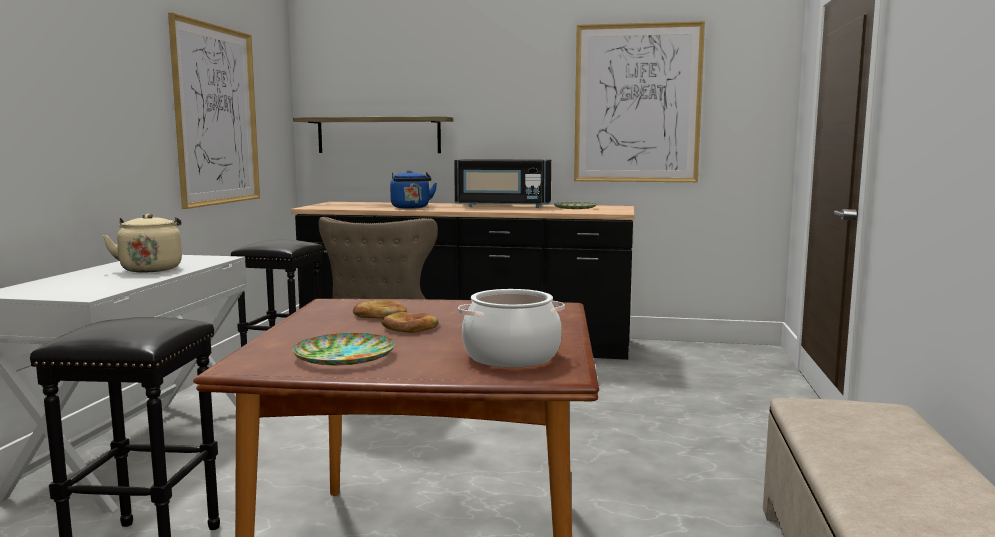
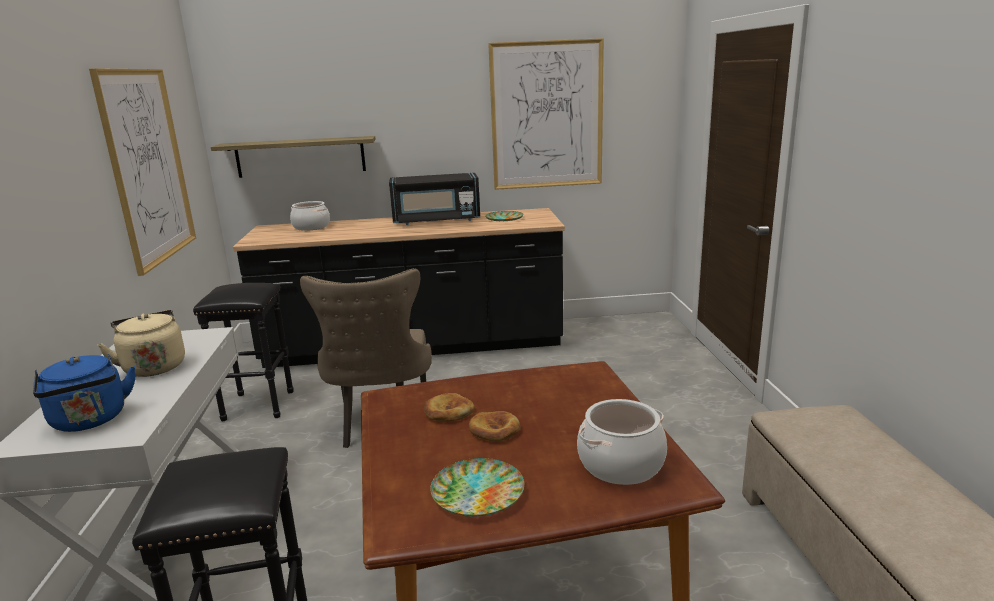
camera: 15 degrees left, 10 degrees up
blue kettle [390,170,437,209] -> blue kettle moved to [33,354,135,432]
none -> cooking pot [290,201,330,231]

